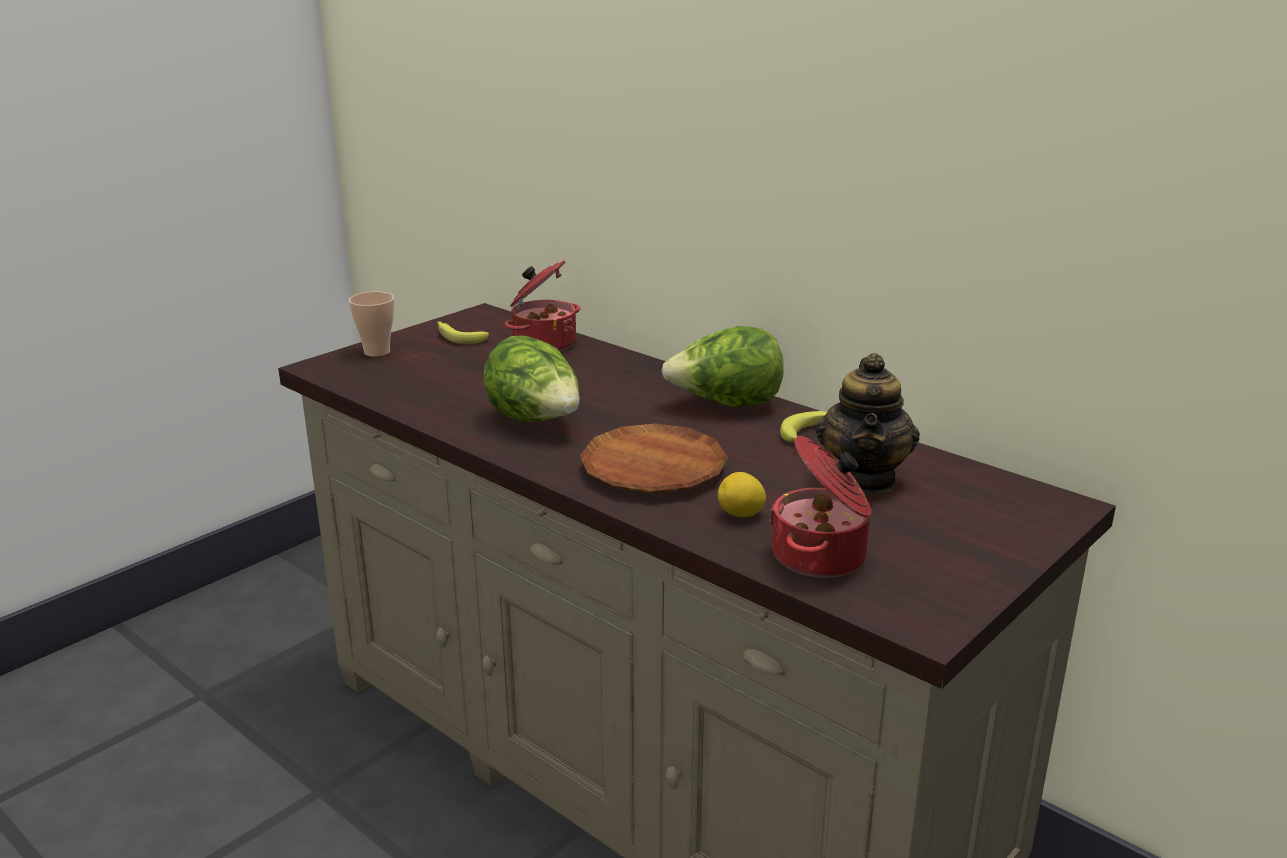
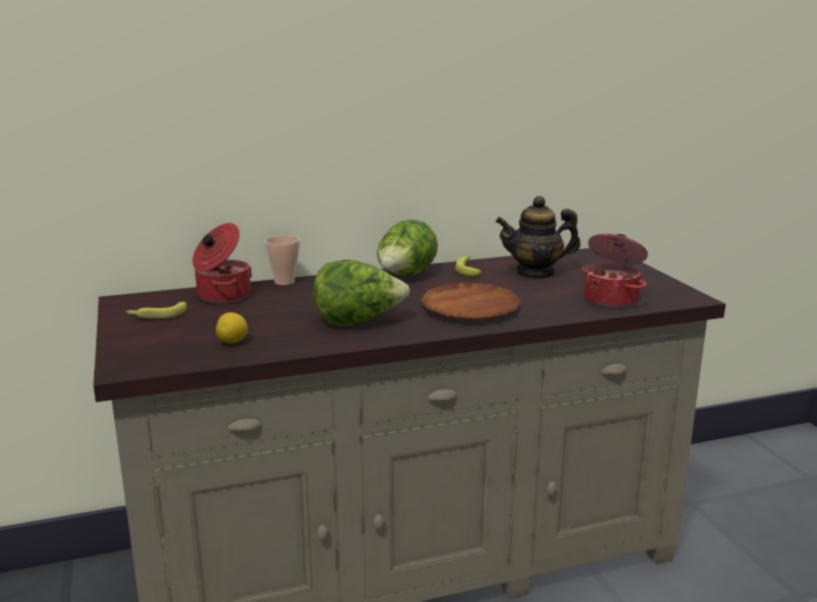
camera: 60 degrees left, 5 degrees down
cup [349,292,395,357] -> cup moved to [265,235,300,285]
lemon [718,472,766,517] -> lemon moved to [216,312,248,343]
teapot [816,353,920,493] -> teapot turned 135 degrees clockwise [496,196,581,280]

